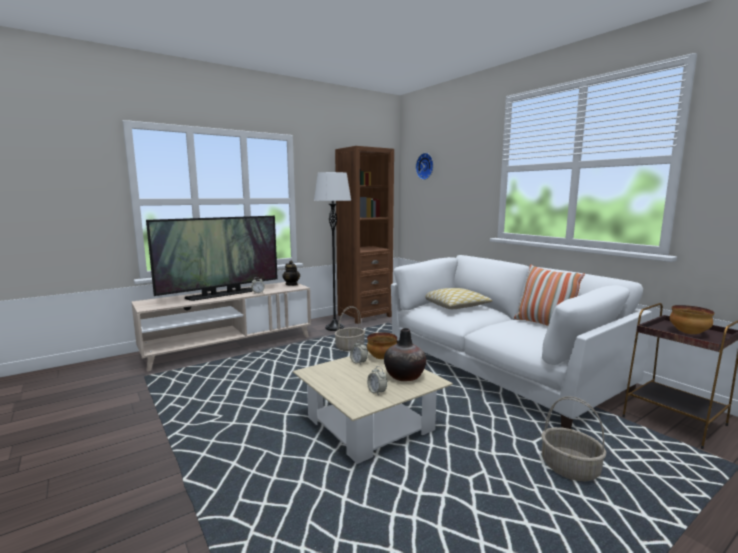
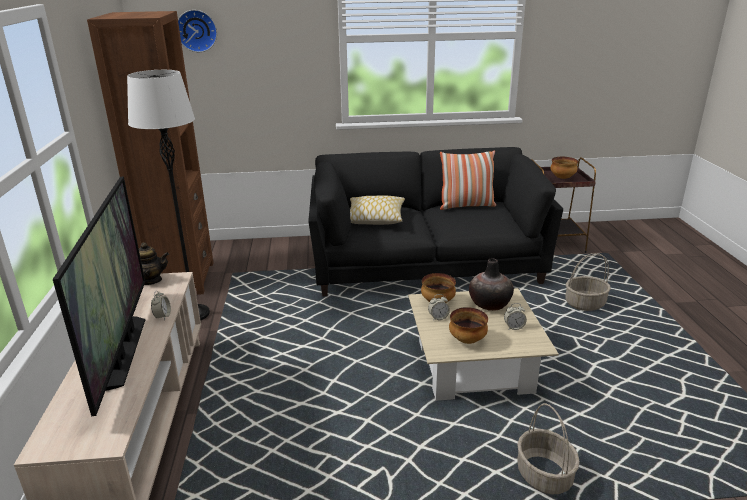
camera: 60 degrees left, 15 degrees up
basket [334,306,365,351] -> basket moved to [517,403,580,495]
white sofa [391,255,652,429] -> black sofa [308,147,563,296]
none -> bowl [449,307,488,344]

